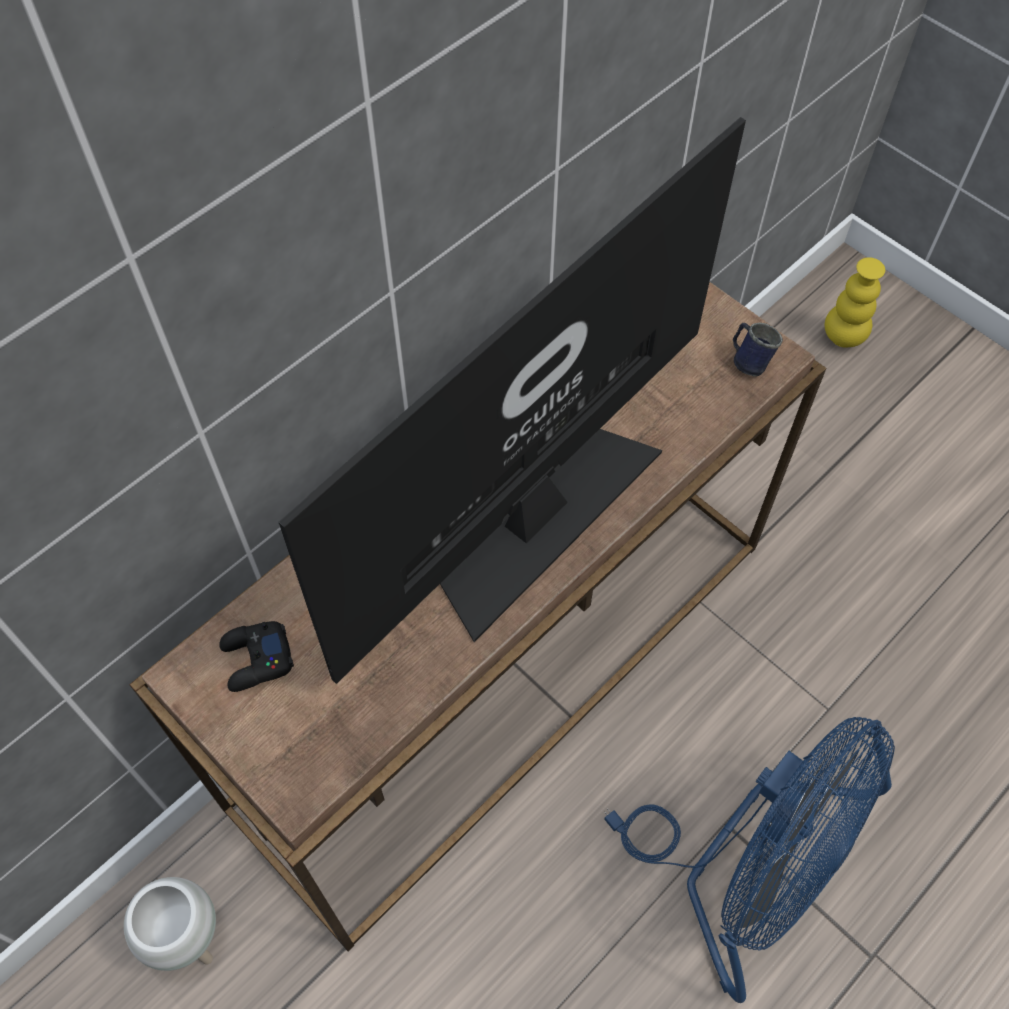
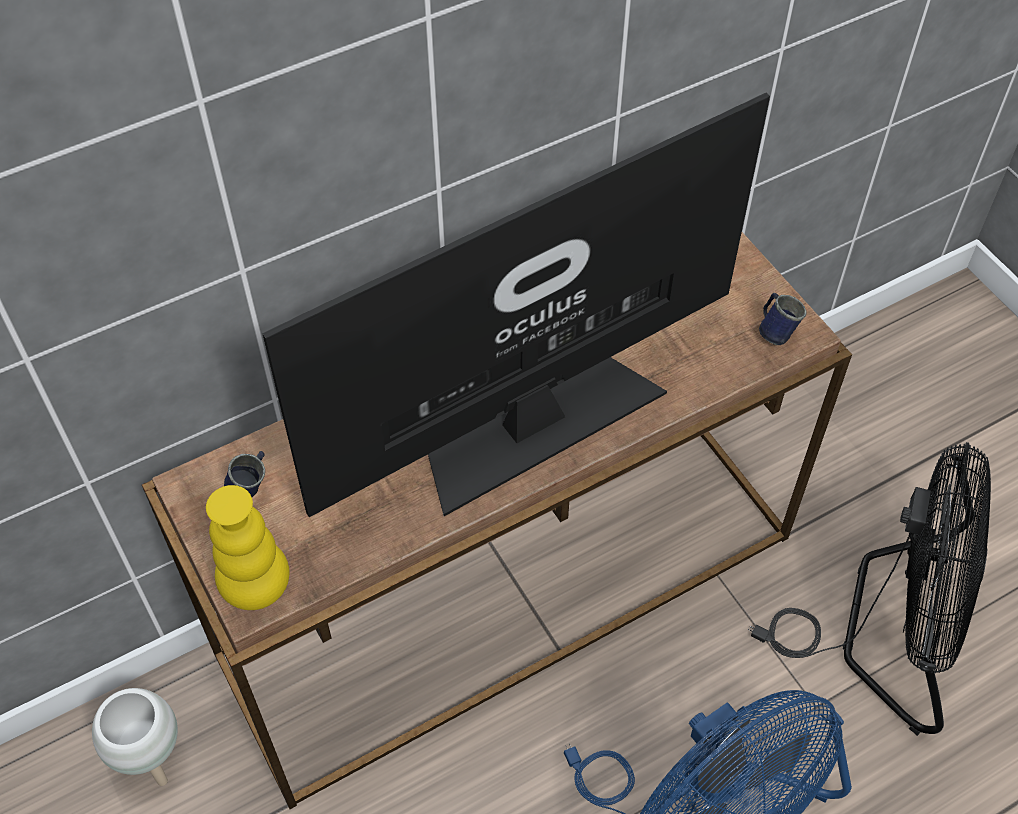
camera: 15 degrees right, 5 degrees down
black game controller [219,621,294,692] -> blue mug [224,451,265,497]
yellow vase [825,257,885,348] -> yellow vase moved to [206,485,290,610]
none -> black fan [748,442,991,736]

